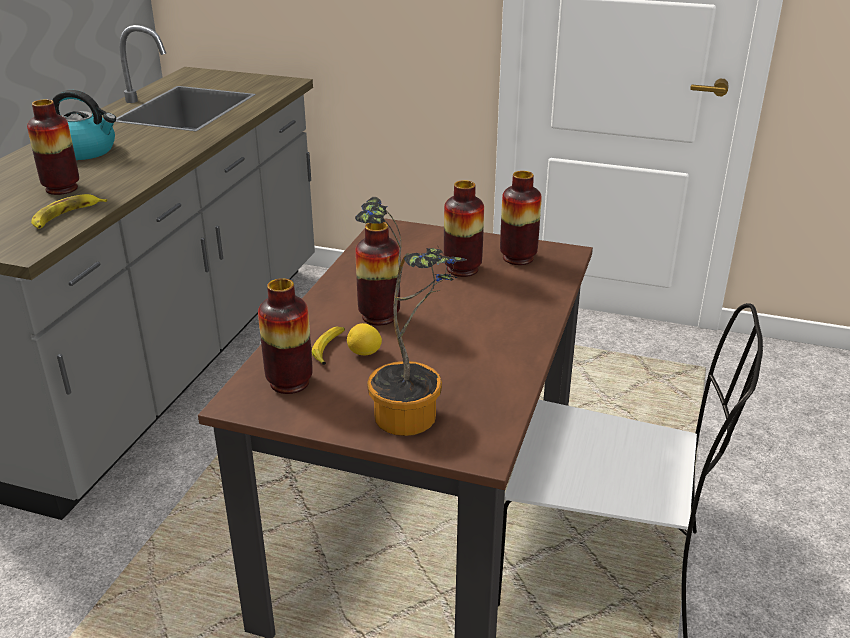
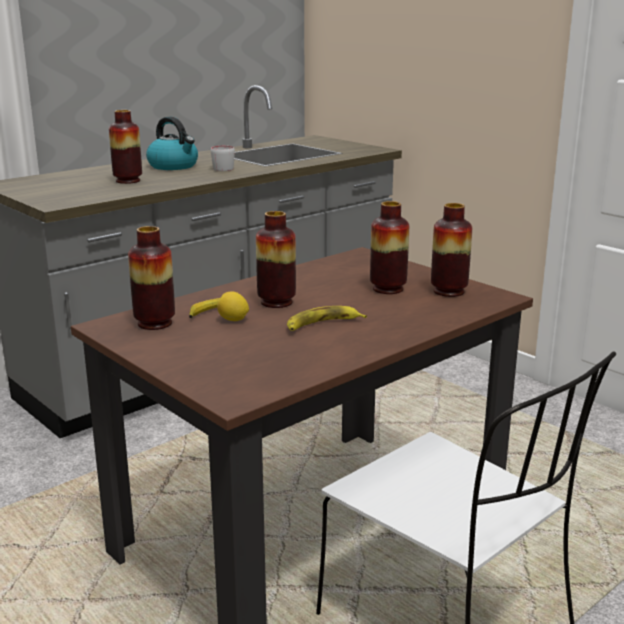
camera: 30 degrees right, 10 degrees down
banana [31,194,107,229] -> banana moved to [287,306,367,331]
potted plant [355,197,467,436] -> none
none -> grey mug [211,146,235,171]

